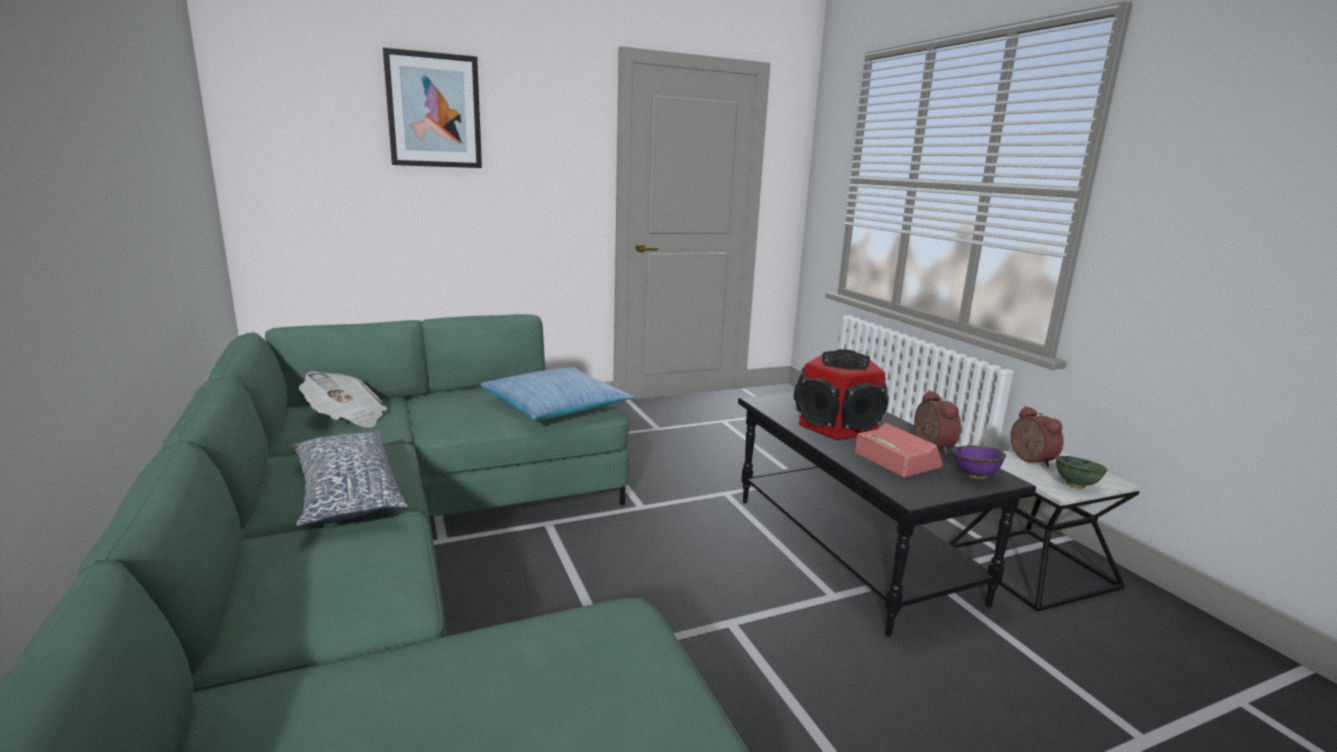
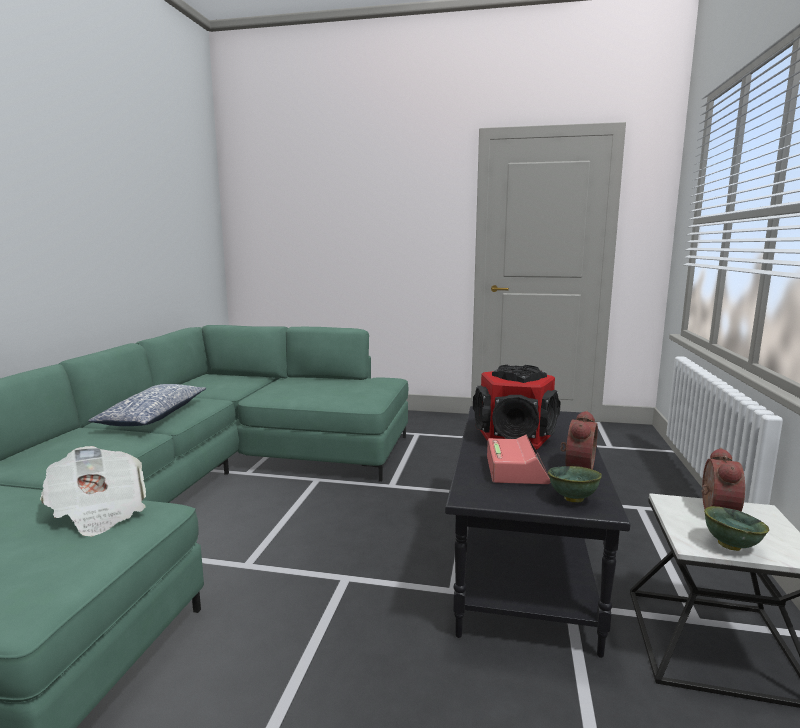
camera: 35 degrees right, 5 degrees down
newspaper [299,371,387,428] -> newspaper moved to [40,446,146,536]
picture [383,48,482,168] -> none
pillow [481,367,635,420] -> none
purple bowl [953,445,1006,479] -> green bowl [548,466,602,502]

